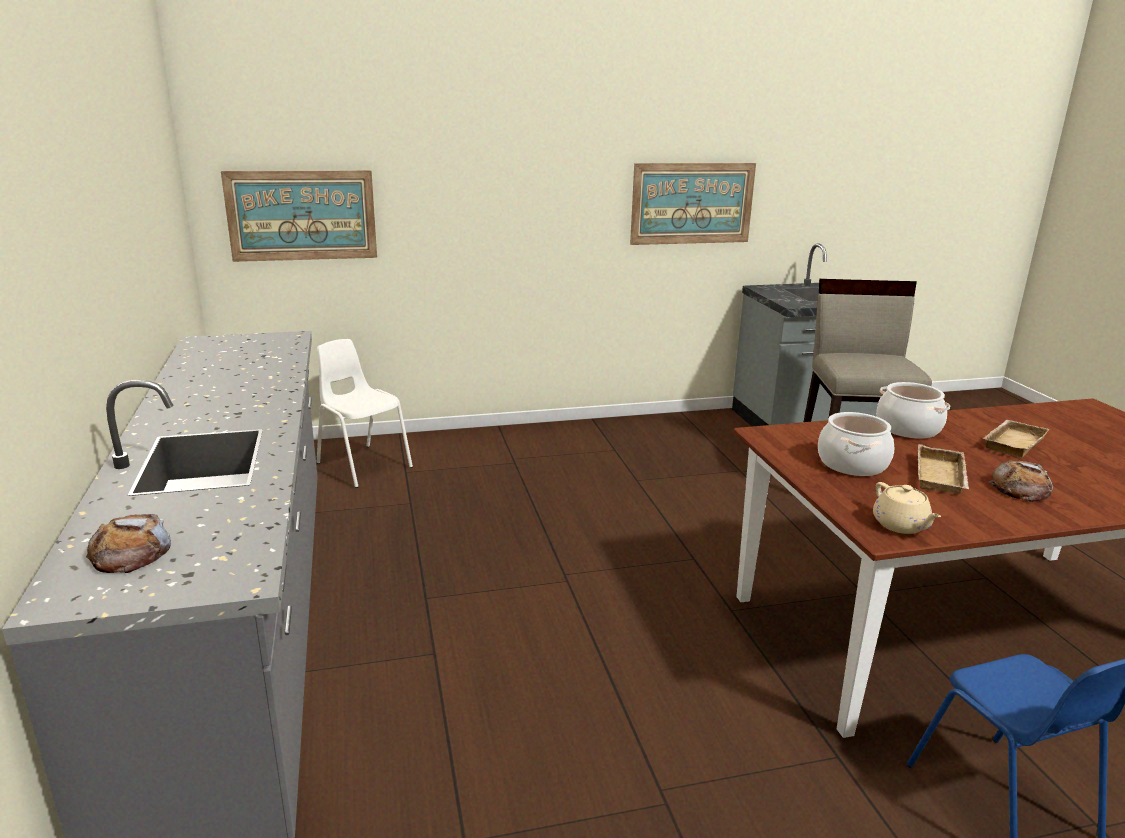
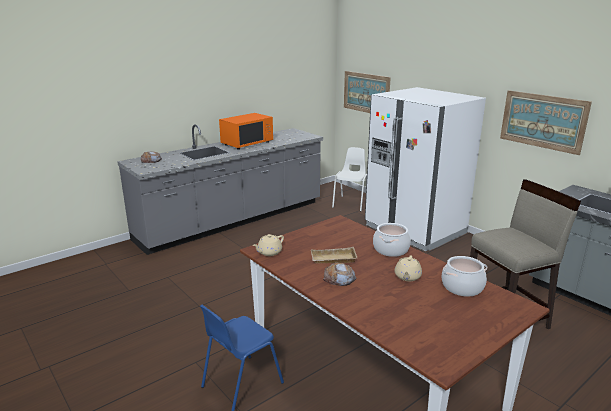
camera: 65 degrees right, 0 degrees up
cooking pot [818,412,895,476] -> cooking pot moved to [442,256,487,297]
beige tray [983,420,1050,457] -> beige teapot [394,255,422,281]
none -> orange microwave [219,113,273,150]
none -> white fridge [365,87,486,251]

